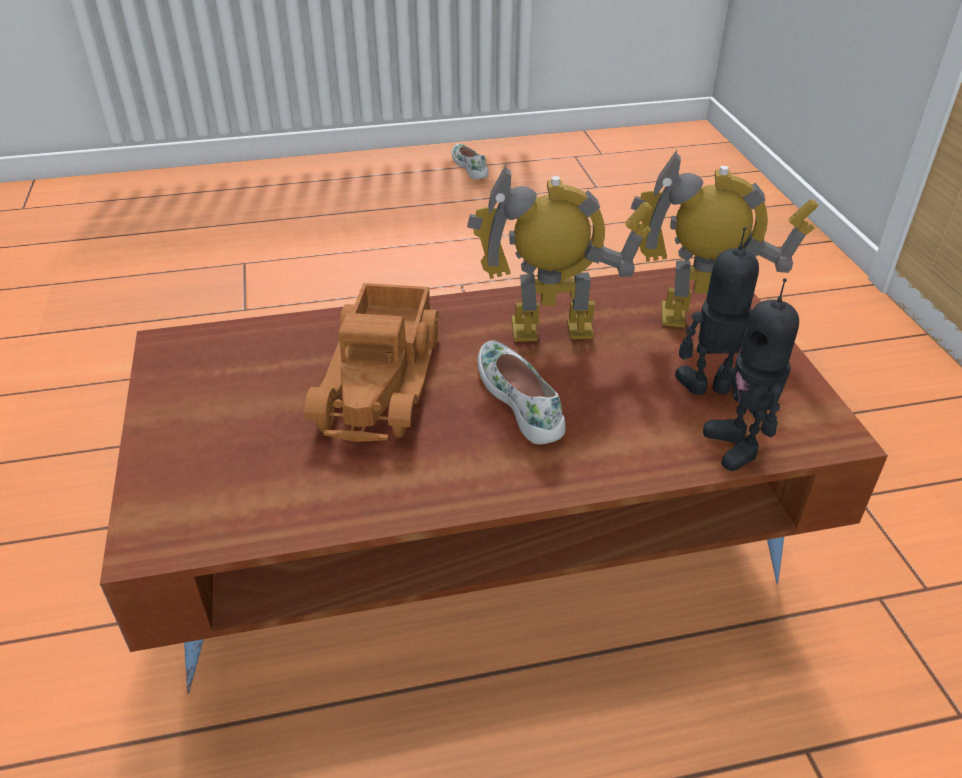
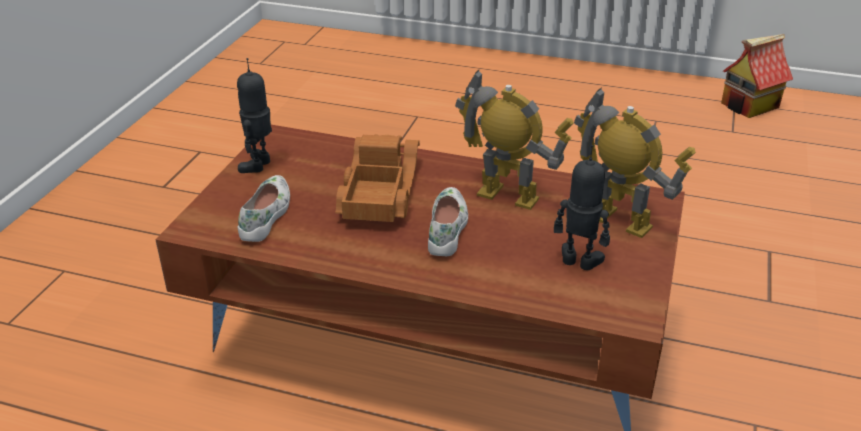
camera: 30 degrees right, 5 degrees down
toy truck [304,283,440,442] -> toy truck turned 150 degrees clockwise [335,134,420,222]
white shoe [452,144,489,180] -> white shoe moved to [238,175,290,242]
toy robot [703,278,799,471] -> toy robot moved to [237,58,272,173]
none -> toy house [721,34,793,118]

